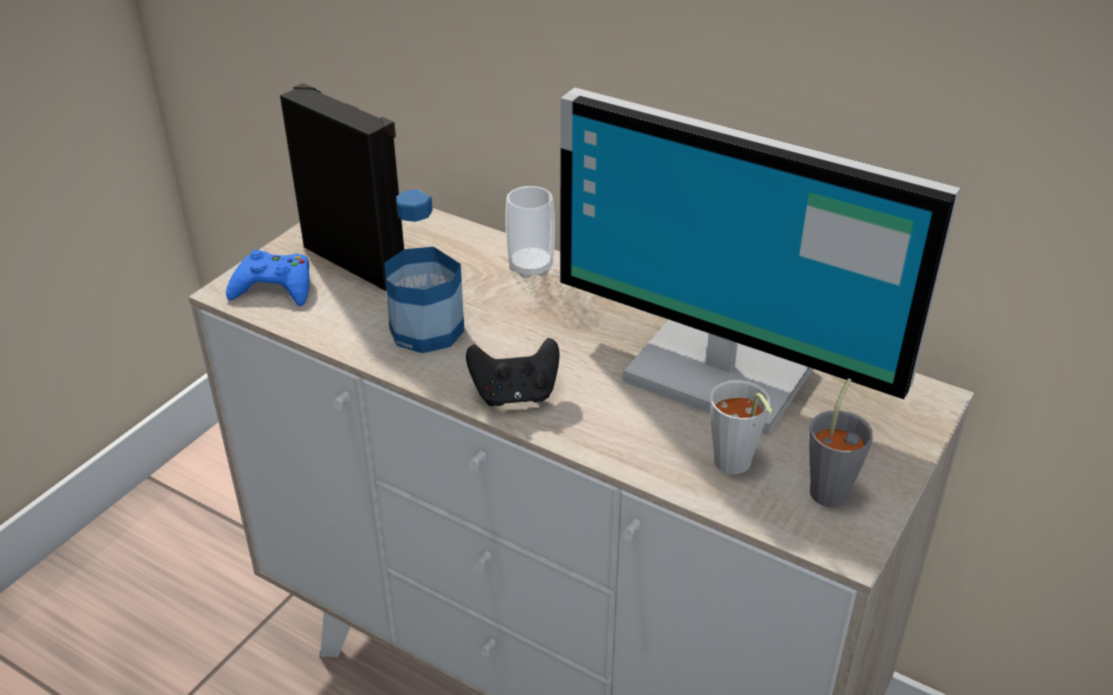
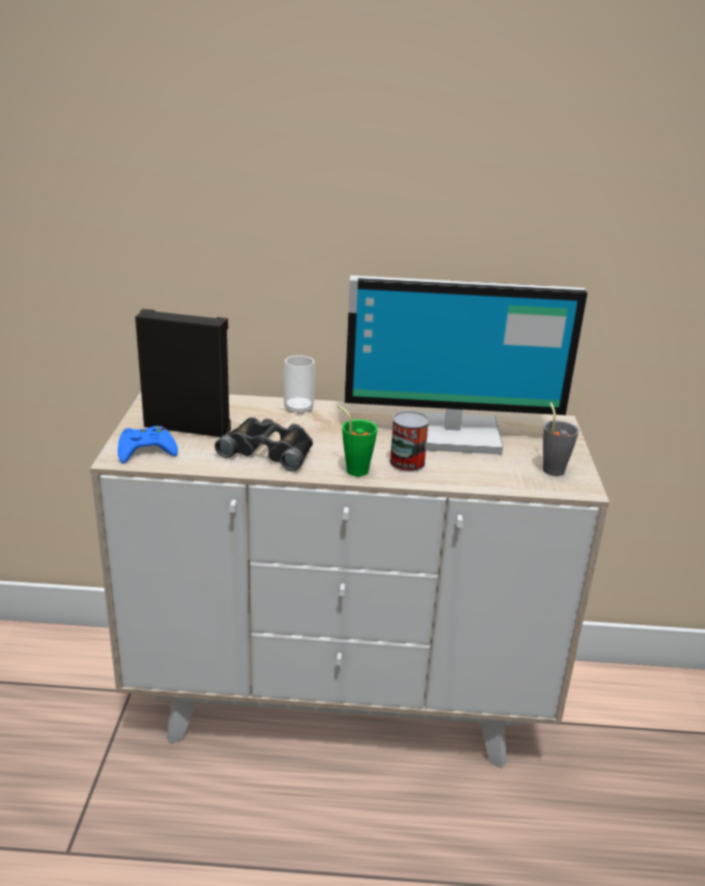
camera: 30 degrees left, 10 degrees down
bottle [384,189,464,353] -> black binoculars [215,417,313,472]
black game controller [466,338,560,406] -> green cup [337,405,378,477]
grey cup [710,380,773,474] -> none
none -> can [390,411,429,472]

